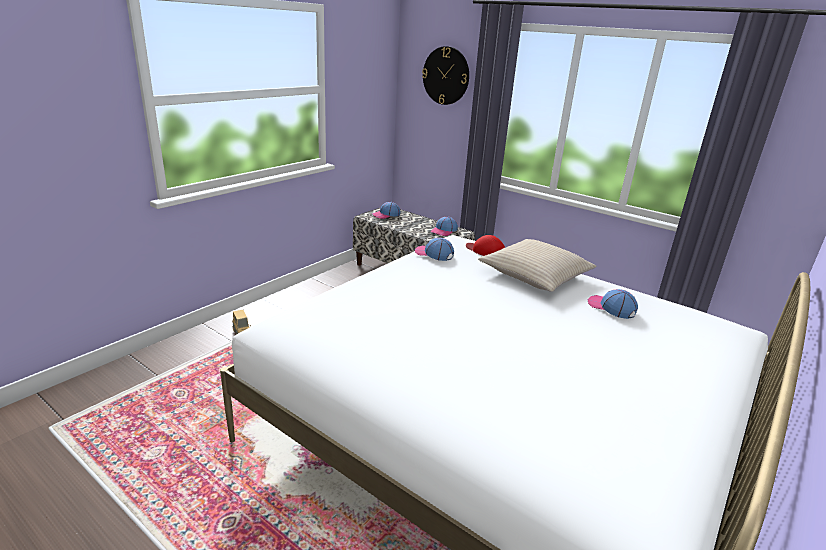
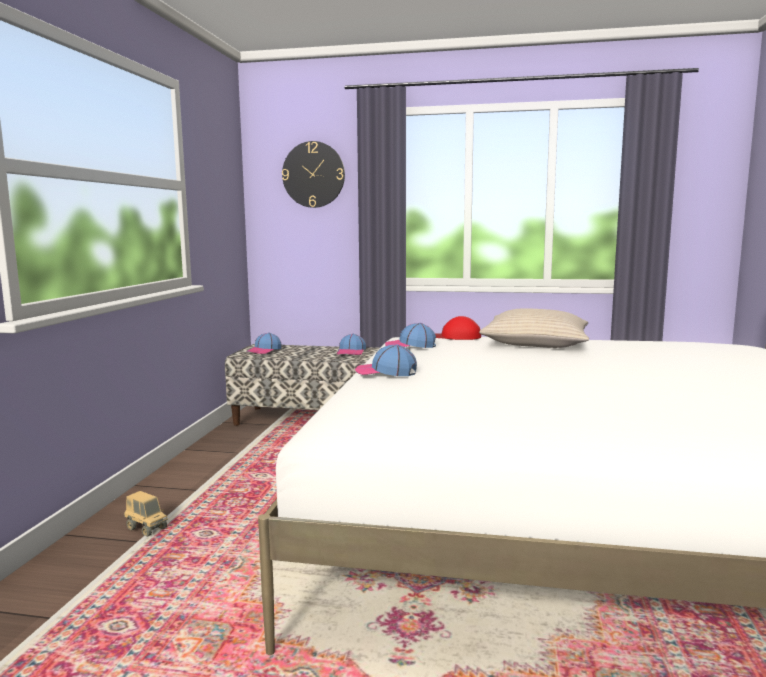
camera: 25 degrees left, 15 degrees down
cap [587,289,638,319] -> cap moved to [355,344,417,376]

